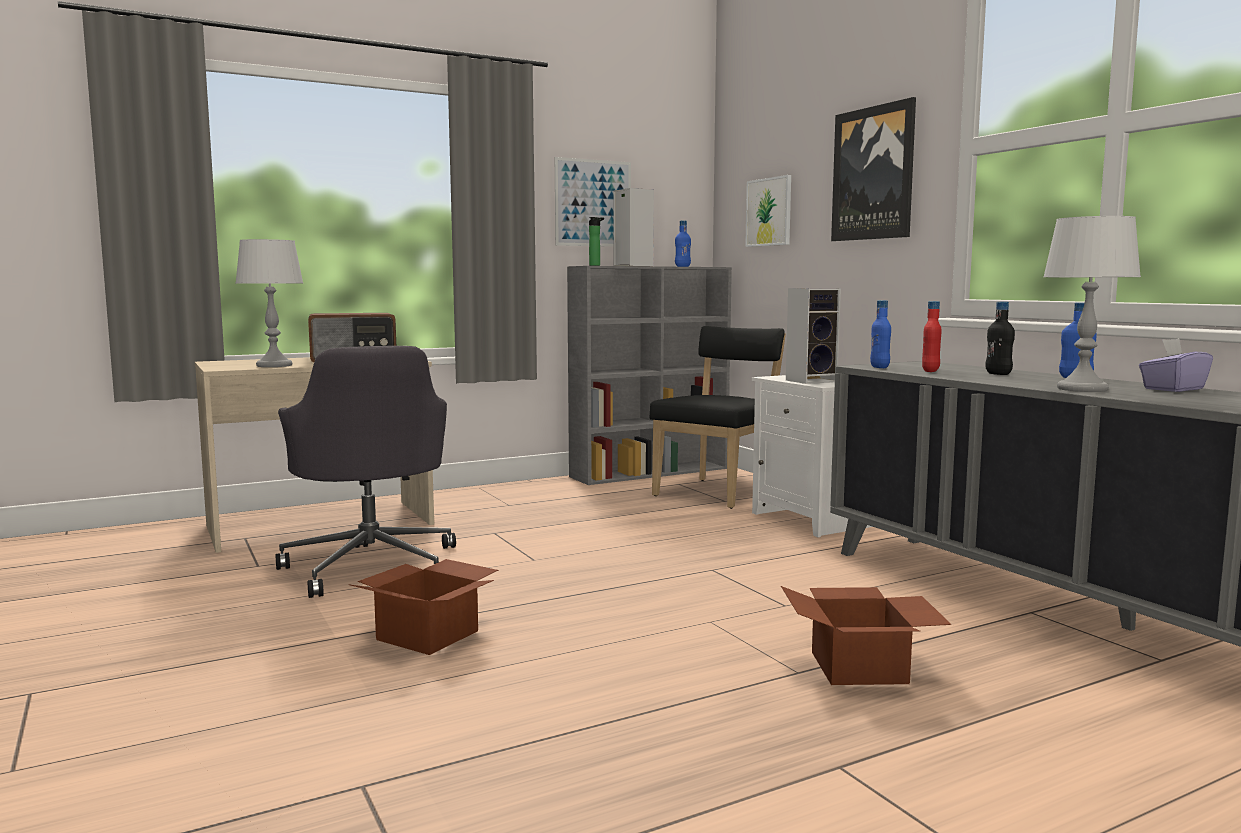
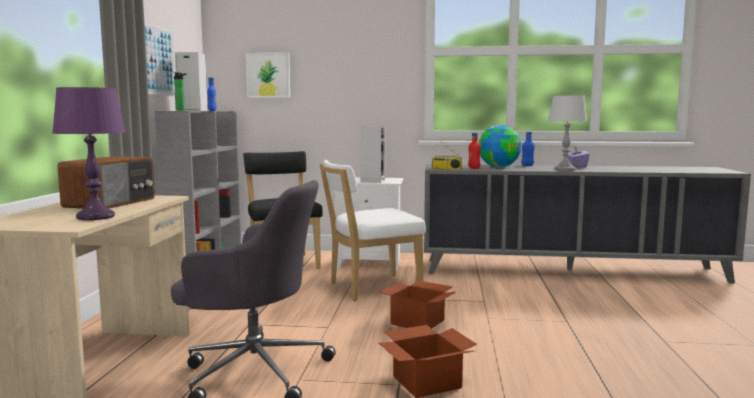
camera: 55 degrees left, 0 degrees up
grey table lamp [236,239,303,367] -> purple table lamp [52,87,125,220]
cardboard box [781,586,951,685] -> cardboard box moved to [380,281,456,329]
picture [831,97,916,241] -> none
blue bottle [870,300,891,368] -> radio [432,140,462,170]
black bottle [985,302,1015,375] -> globe [479,125,522,167]
none -> white chair [319,160,426,301]

